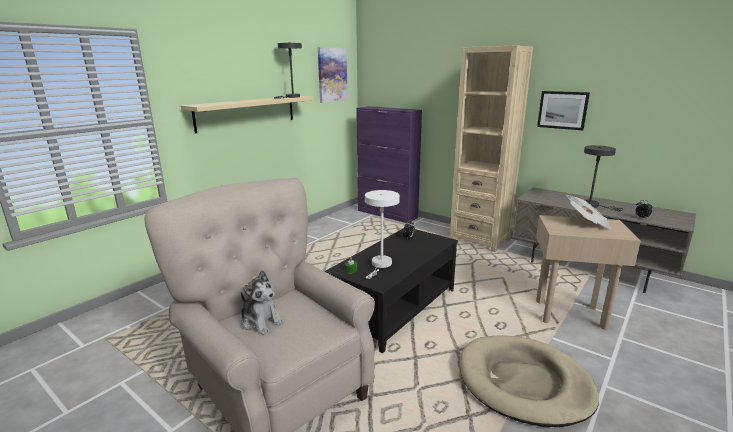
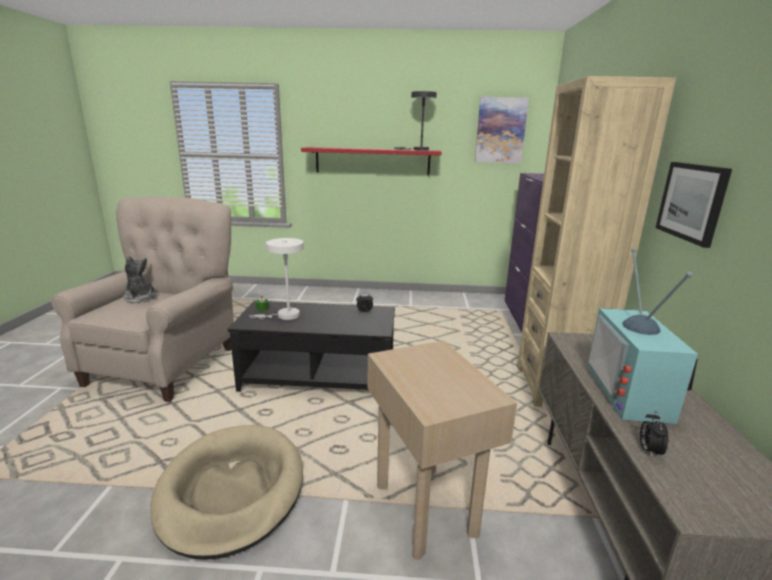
camera: 55 degrees right, 0 degrees up
beige shelf [181,96,314,134] -> red shelf [301,147,442,176]
plush toy [241,270,284,335] -> plush toy turned 120 degrees clockwise [123,255,157,303]
newspaper [566,195,613,230] -> none
grey table lamp [584,145,623,212] -> television [587,248,698,424]

